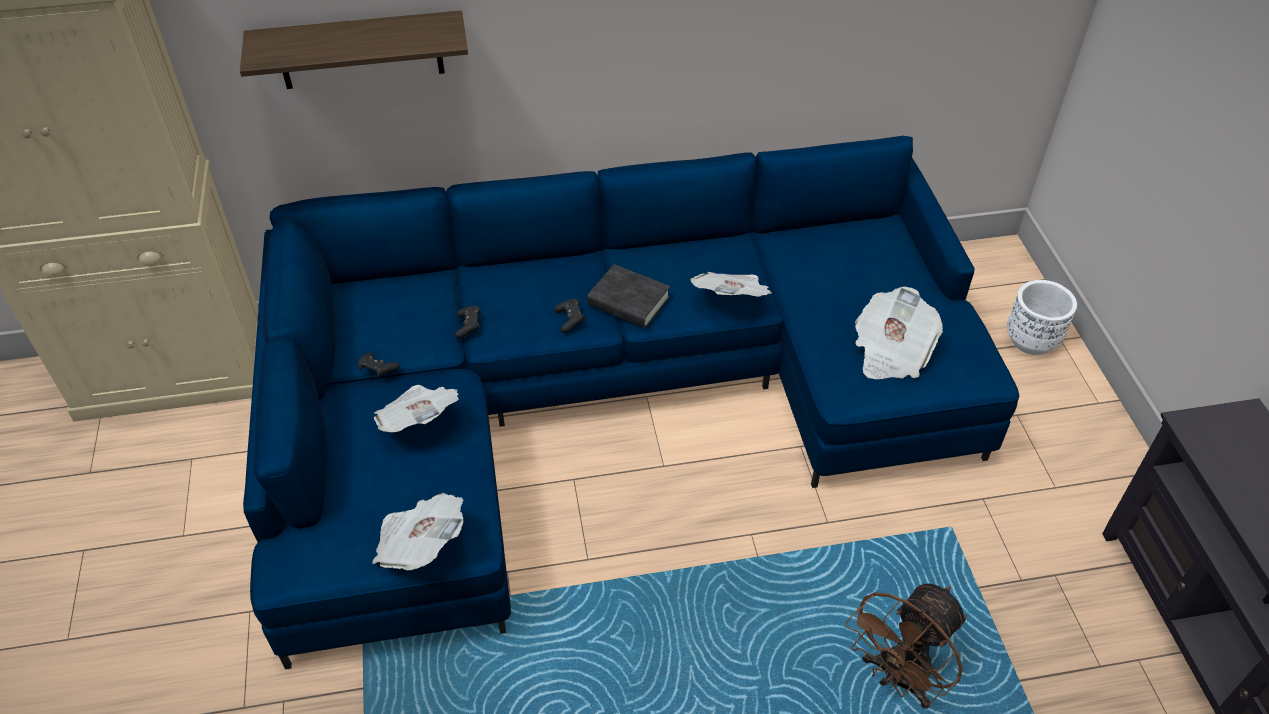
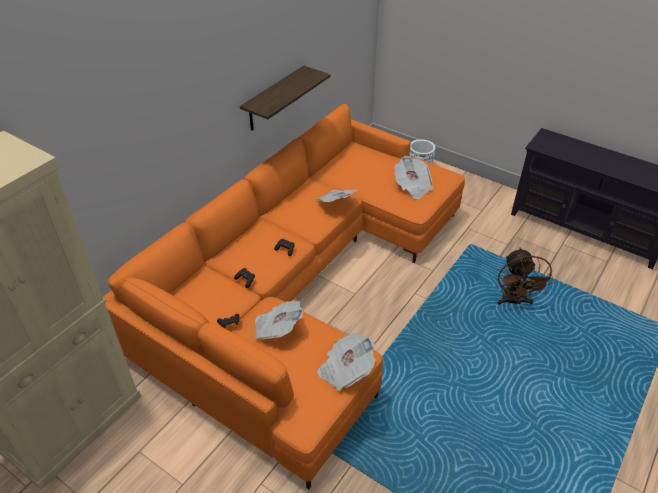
camera: 45 degrees left, 5 degrees down
shelf [240,10,468,89] -> shelf moved to [240,66,331,131]
blue sofa [243,136,1019,669] -> orange sofa [103,103,465,489]
black book [587,264,670,328] -> none

